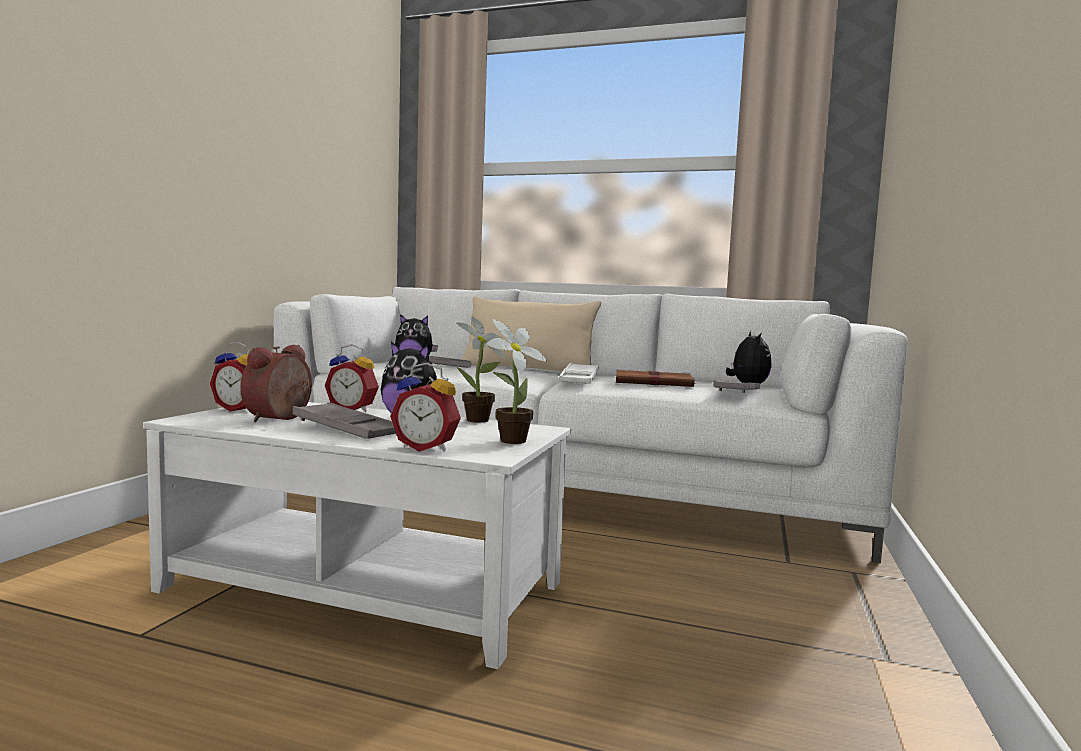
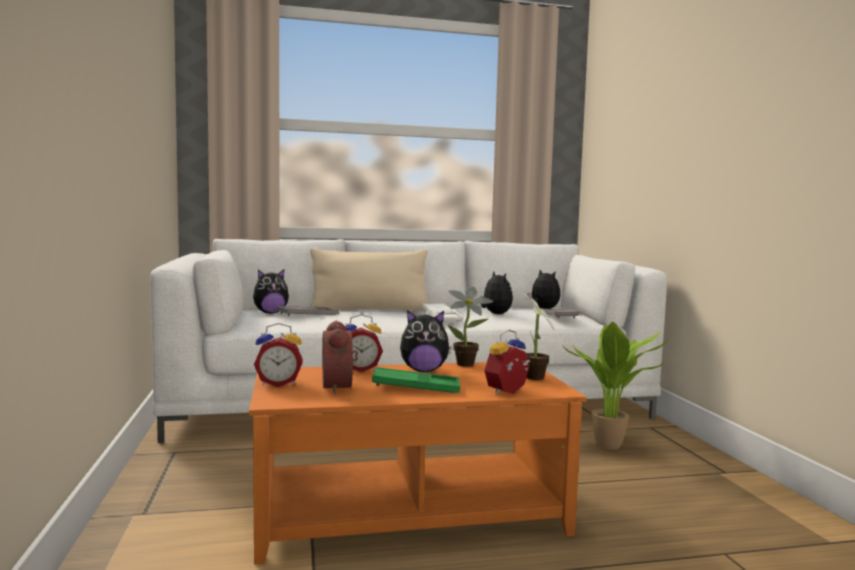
camera: 30 degrees left, 0 degrees up
white coffee table [143,402,571,669] -> orange coffee table [249,362,586,565]
grey tray [293,402,396,439] -> green tray [372,367,460,393]
alarm clock [390,363,461,452] -> alarm clock turned 150 degrees clockwise [484,330,530,395]
brown book [616,369,696,387] -> plush toy [480,271,513,314]
none -> potted plant [562,322,668,450]

